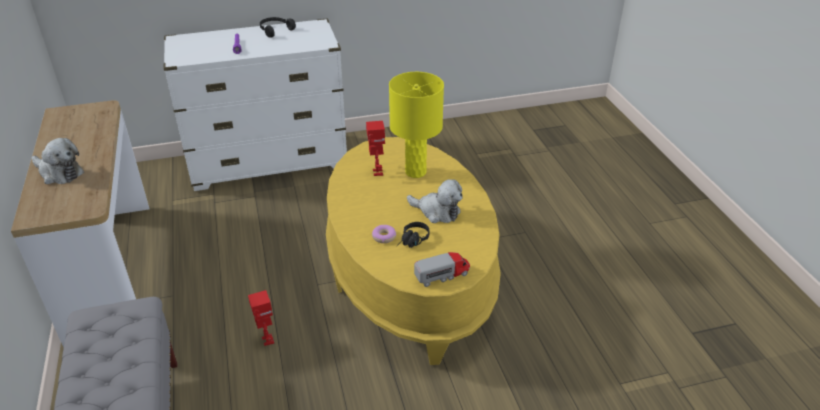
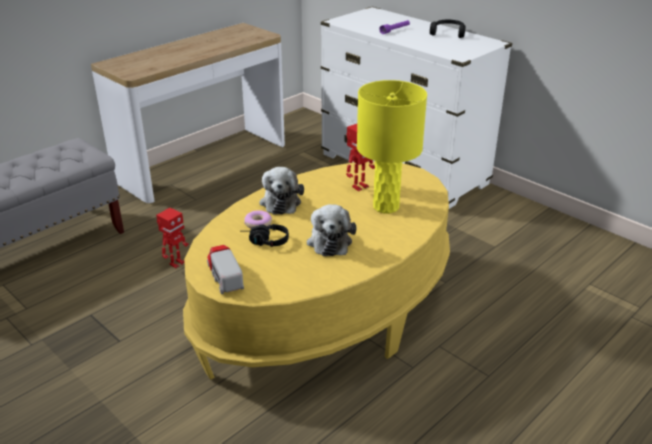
camera: 60 degrees right, 5 degrees down
plush toy [32,138,84,184] -> plush toy moved to [259,167,304,214]
toy truck [414,252,470,287] -> toy truck turned 150 degrees counterclockwise [207,245,244,294]

